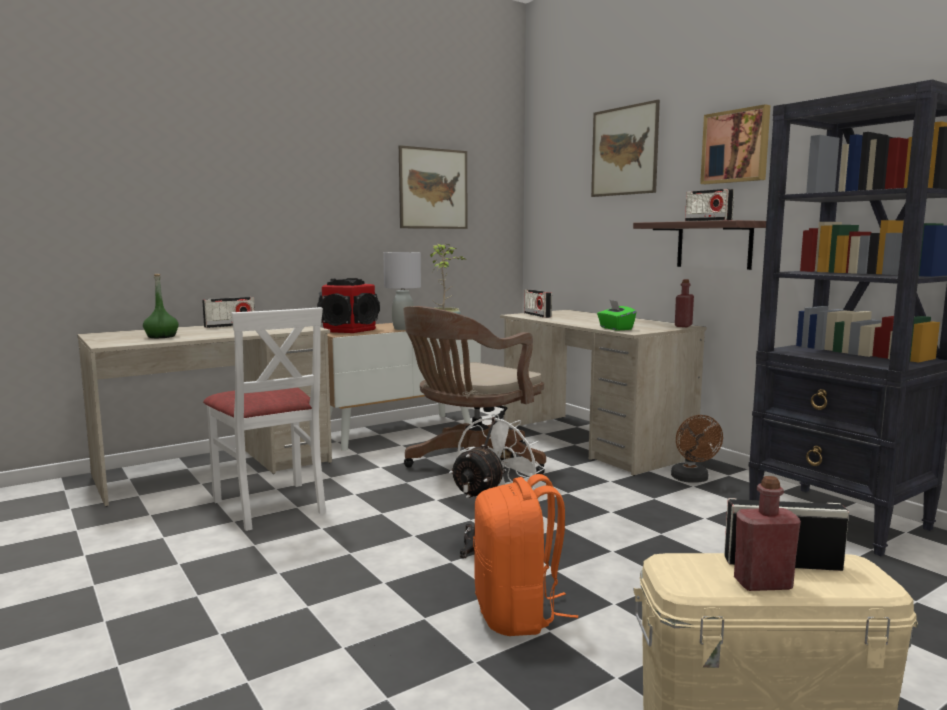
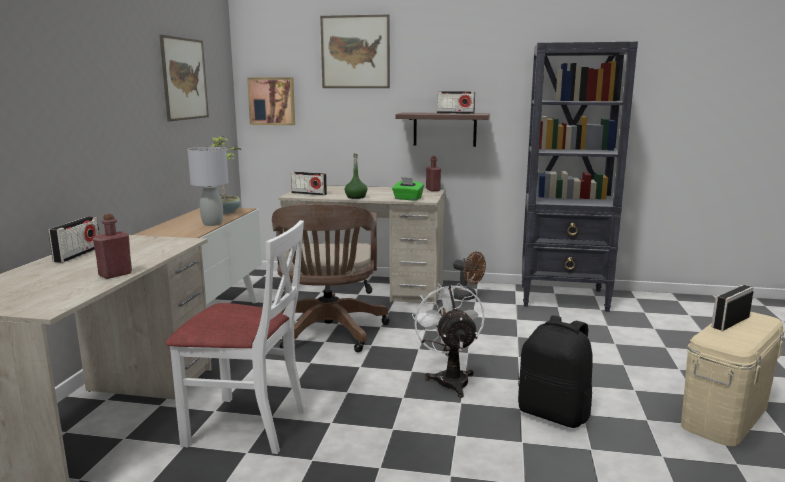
camera: 45 degrees left, 5 degrees up
green bottle [143,274,179,338] -> green bottle moved to [345,153,367,199]
speaker [317,278,380,333] -> none
orange backpack [473,474,578,636] -> black backpack [518,315,592,428]
picture [700,104,771,184] -> picture moved to [247,78,295,125]
red bottle [734,476,801,591] -> red bottle moved to [93,214,132,279]

